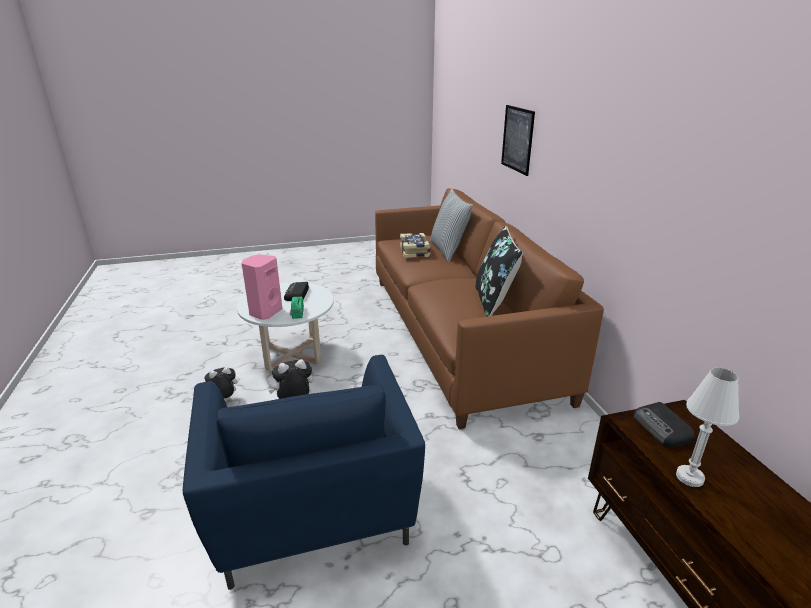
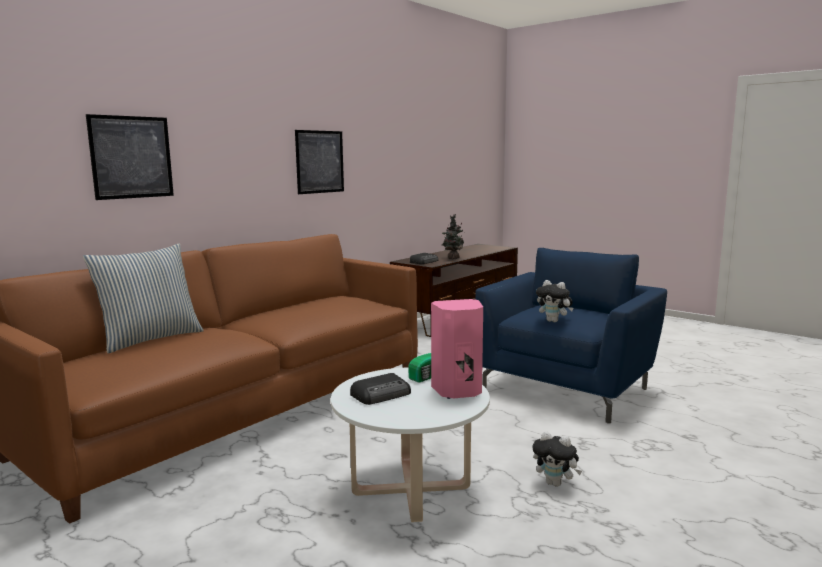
camera: 125 degrees left, 15 degrees down
book [400,233,431,258] -> none
black pillow [475,226,523,317] -> none
white table lamp [676,368,739,487] -> potted plant [442,214,464,259]
none -> picture [295,130,344,194]

